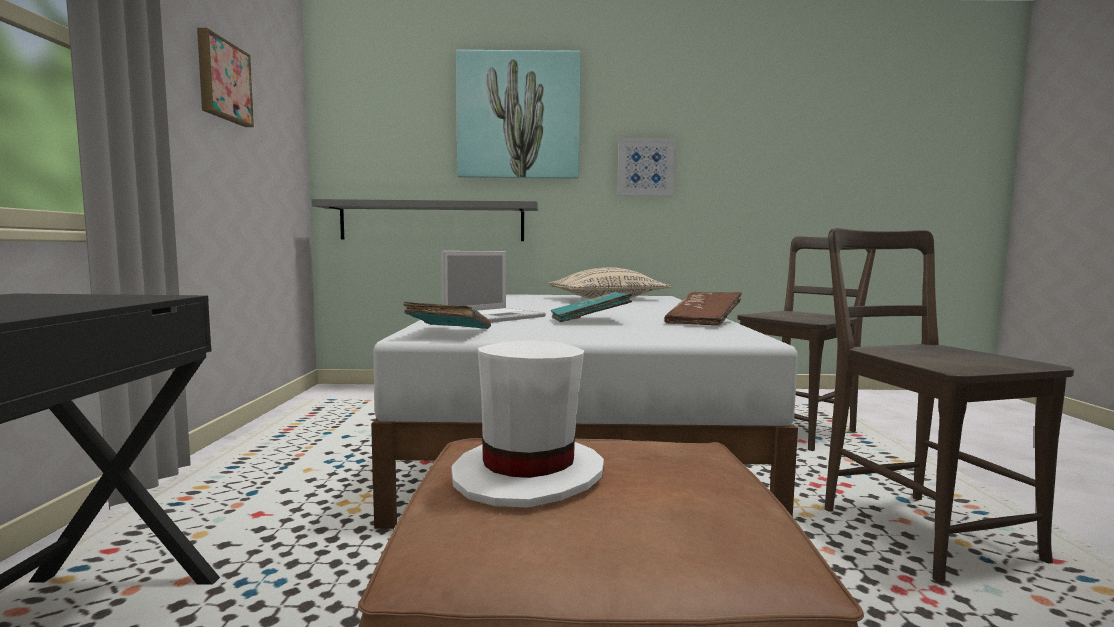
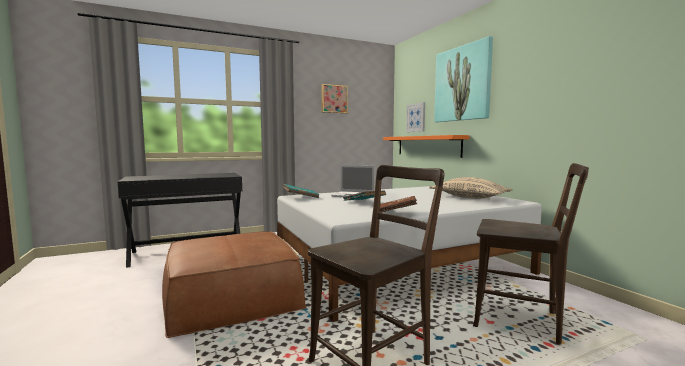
camera: 65 degrees right, 0 degrees up
grey shelf [311,199,538,241] -> orange shelf [383,135,469,158]
white hat [451,340,604,508] -> none
picture [617,138,675,196] -> picture moved to [406,102,425,132]

